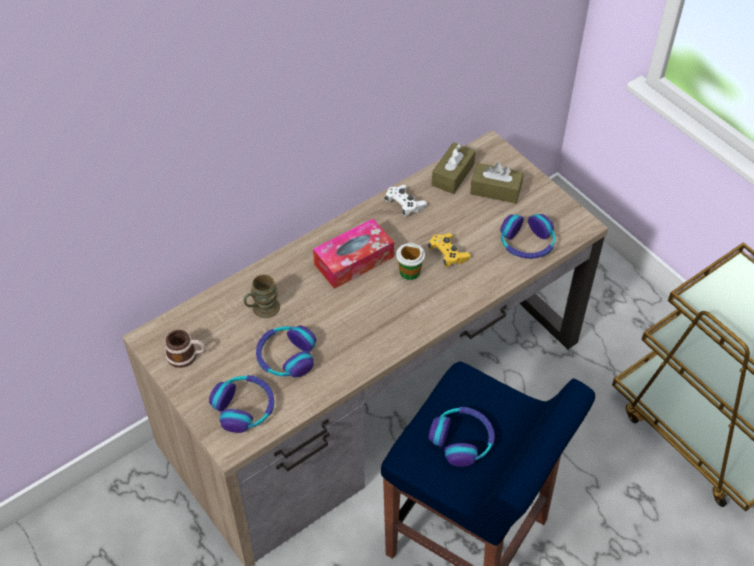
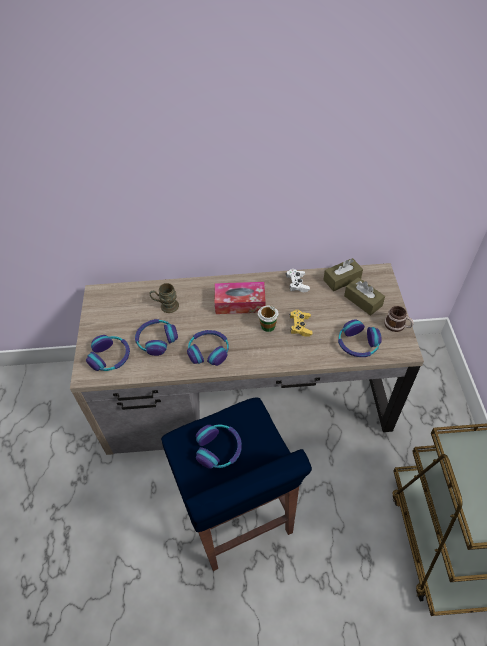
camera: 35 degrees right, 0 degrees up
mug [165,330,206,368] -> mug moved to [384,306,414,332]
none -> headphones [187,330,229,366]

